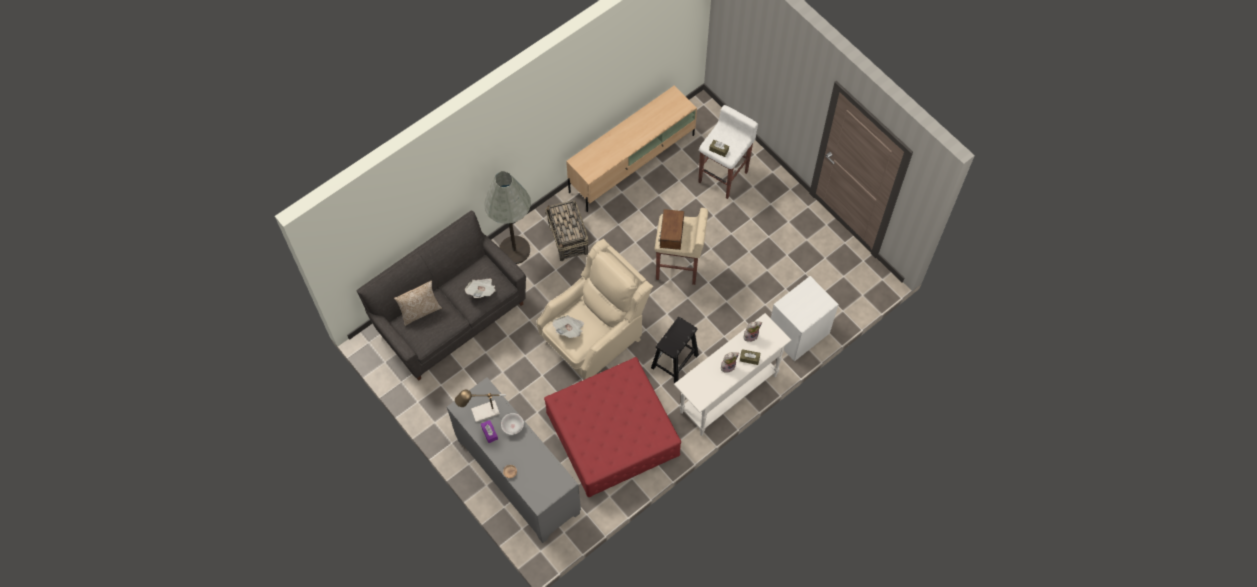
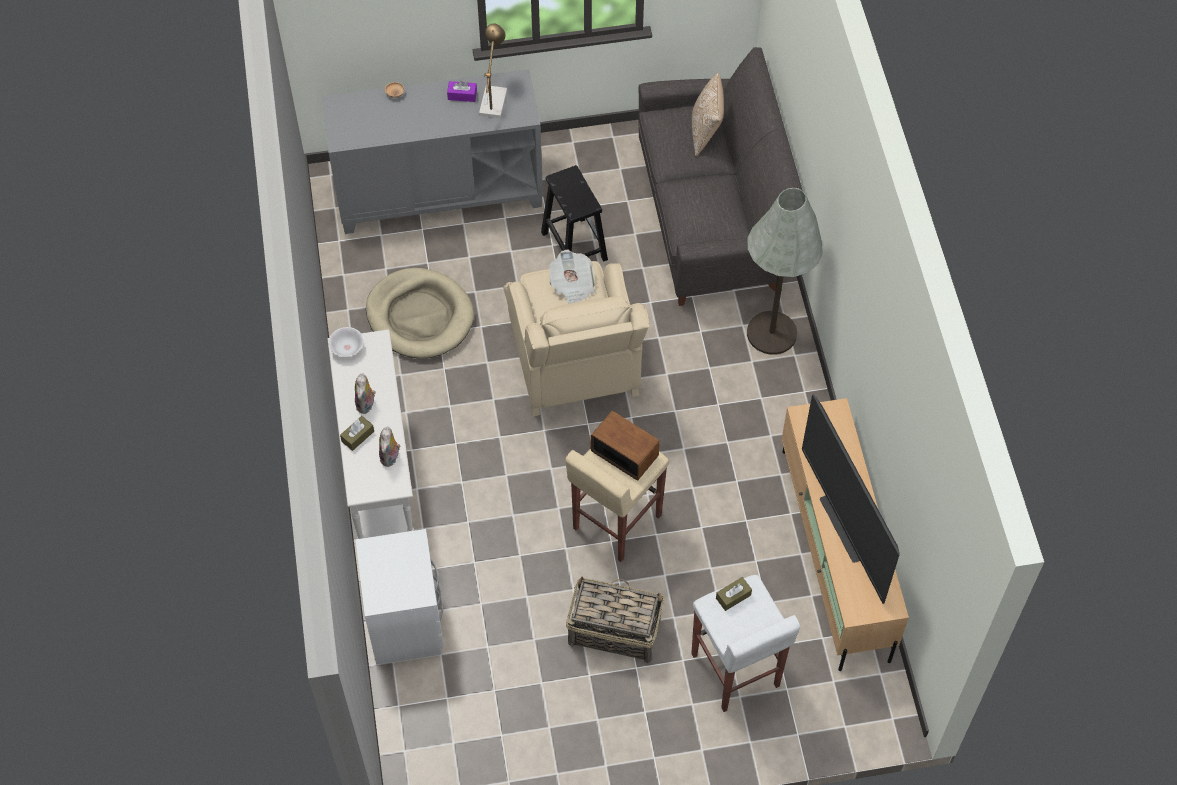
camera: 120 degrees right, 5 degrees down
newspaper [465,278,496,298] -> none
white bowl [501,413,524,435] -> white bowl moved to [328,327,364,357]
red ottoman [544,357,681,497] -> beige dog bed [366,268,474,358]
basket [545,200,588,261] -> basket moved to [566,576,664,663]
black stool [651,317,699,383] -> black stool moved to [541,165,608,262]
none -> television [802,394,900,604]

